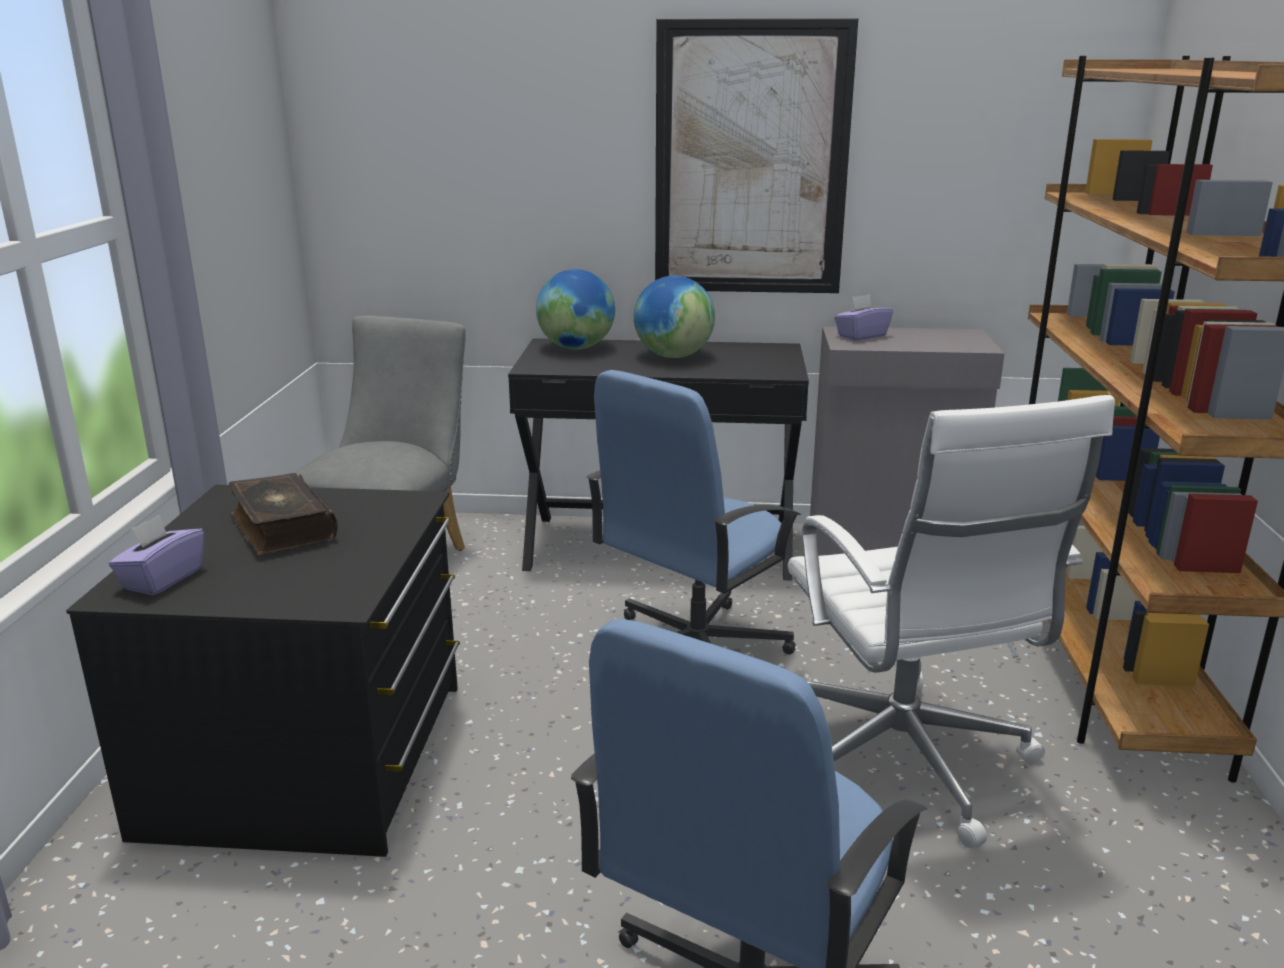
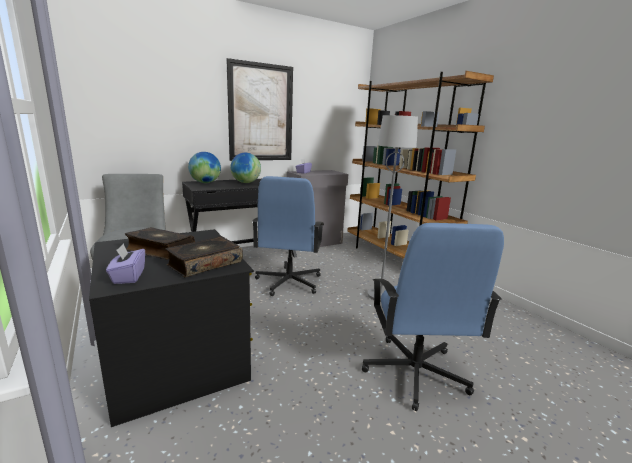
camera: 35 degrees left, 5 degrees down
white office chair [788,395,1115,849] -> grey floor lamp [367,115,418,302]
none -> book [166,236,243,277]

